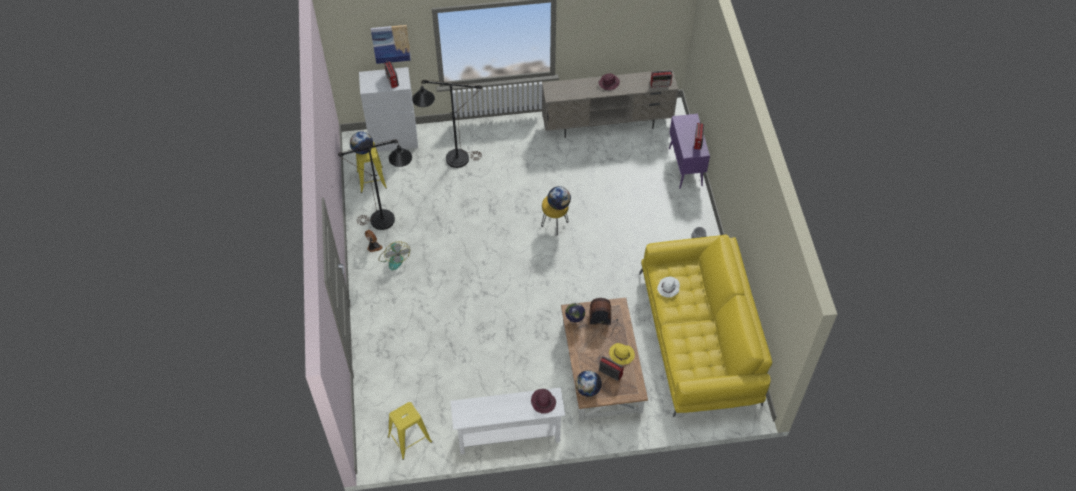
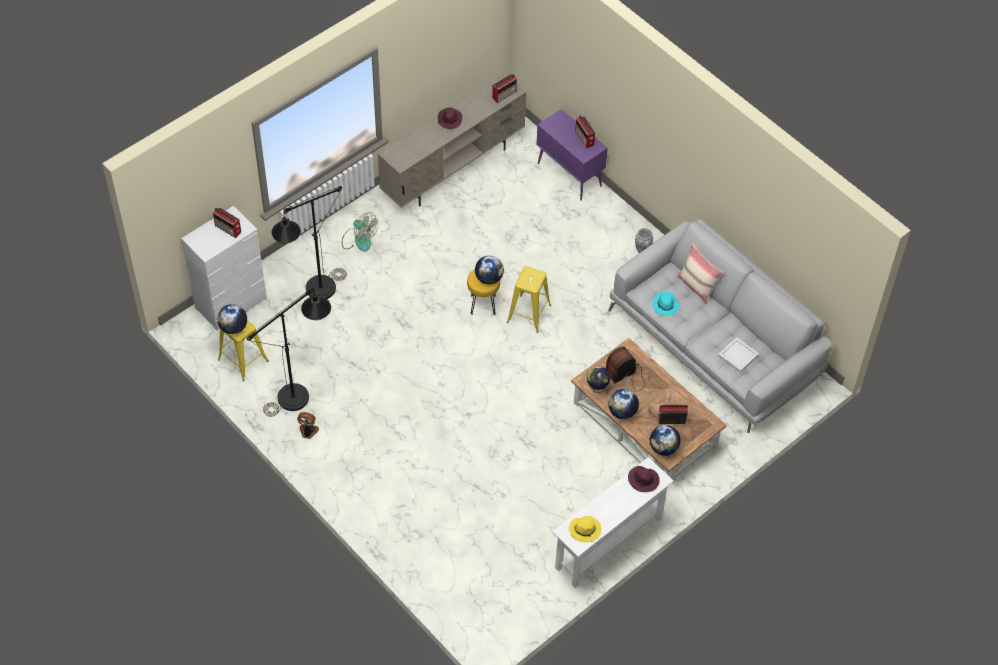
camera: 35 degrees left, 0 degrees up
picture [371,25,411,64] -> none
fan [378,241,410,270] -> fan moved to [342,213,378,252]
yellow stool [388,402,432,460] -> yellow stool moved to [507,266,551,333]
yellow hat [609,343,635,365] -> yellow hat moved to [569,516,601,543]
yellow sofa [639,234,772,417] -> grey sofa [609,219,832,433]
white hat [657,276,680,298] -> turquoise hat [652,292,679,316]
none -> globe [608,389,639,419]
none -> beige pillow [677,244,723,304]
none -> white tray [718,337,759,373]

